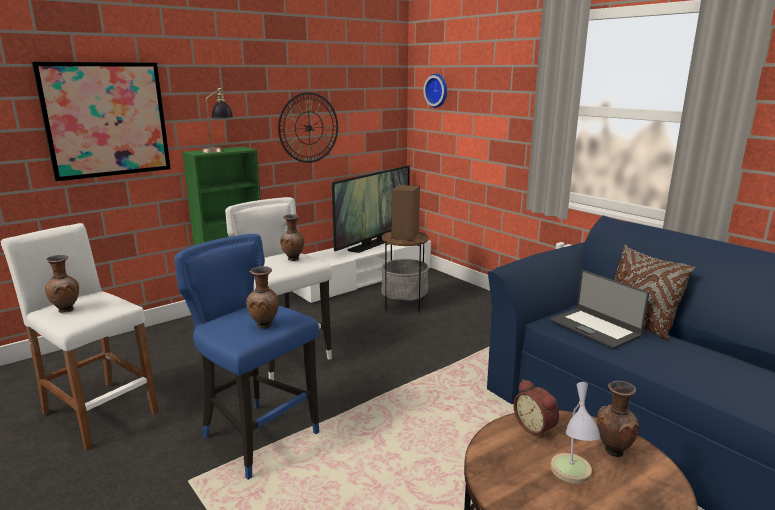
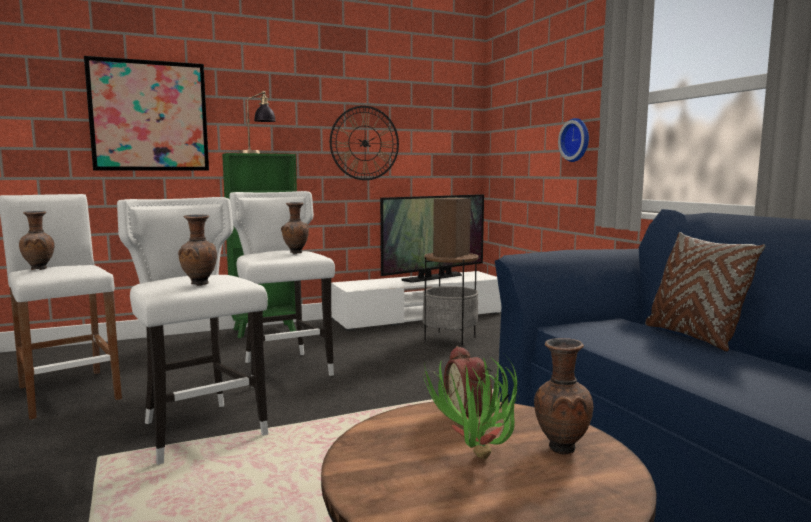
camera: 15 degrees right, 10 degrees down
blue stool [174,234,319,480] -> white stool [117,197,268,465]
wall clock [423,74,447,108] -> wall clock moved to [558,118,589,162]
laptop [550,270,649,349] -> none
table lamp [550,382,600,484] -> potted plant [423,357,517,459]

